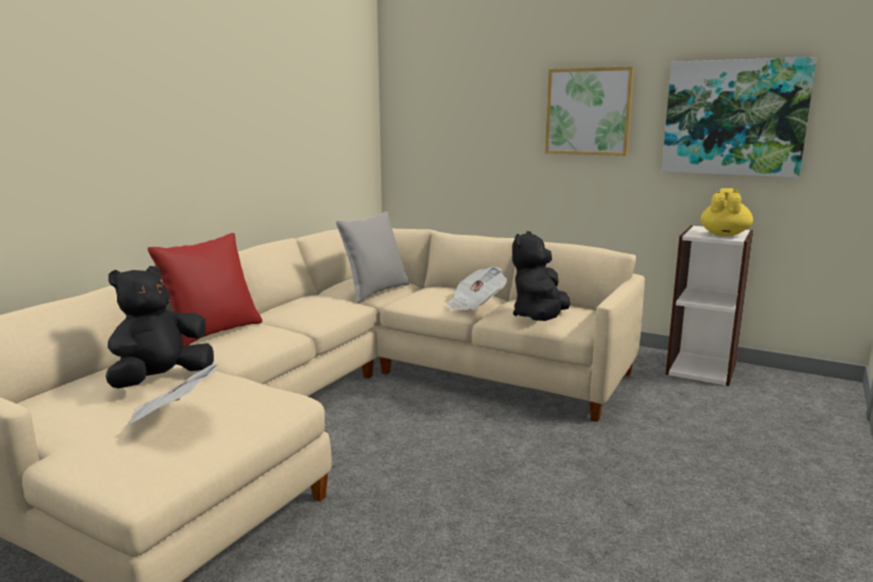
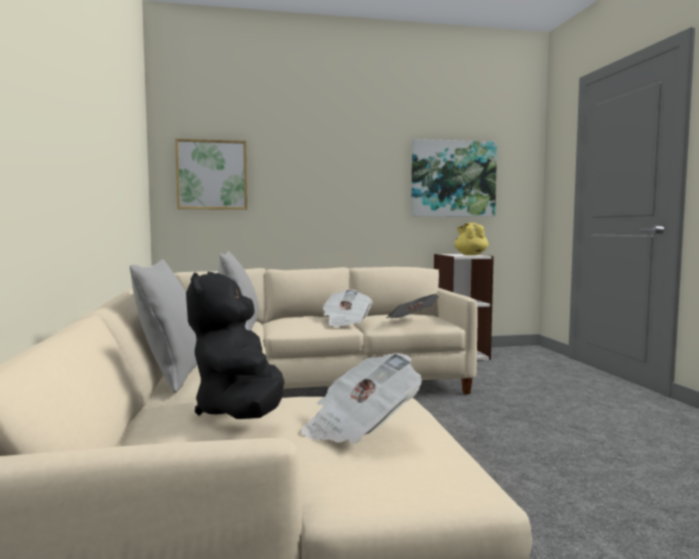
camera: 40 degrees left, 10 degrees down
red pillow [147,233,262,346] -> grey pillow [130,259,197,393]
black plush toy [512,231,570,321] -> newspaper [386,294,439,318]
picture [545,66,634,156] -> picture moved to [175,139,248,210]

